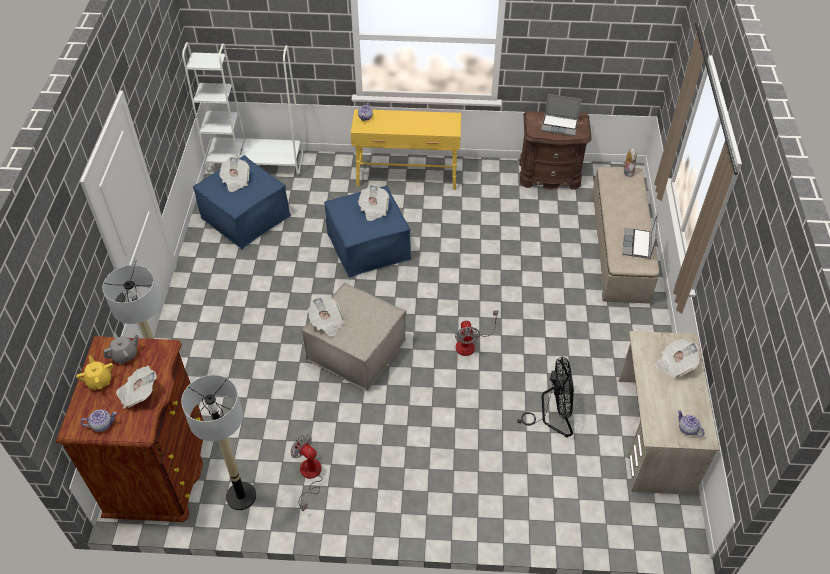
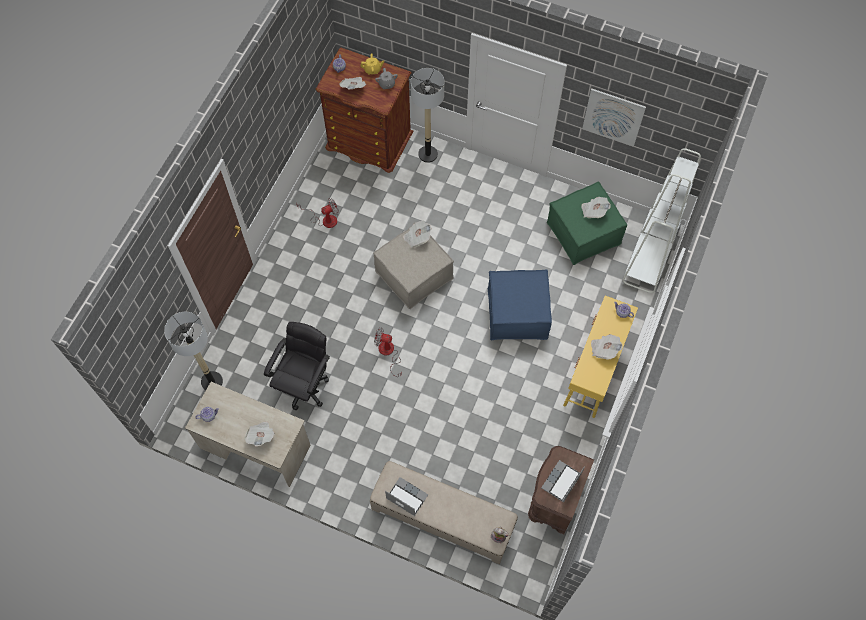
camera: 110 degrees right, 15 degrees up
floor lamp [181,375,256,510] -> floor lamp moved to [164,312,223,390]
blue ottoman [193,155,291,249] -> green ottoman [547,181,627,265]
newspaper [358,184,389,221] -> newspaper moved to [591,334,623,360]
black fan [517,357,574,438] -> black office chair [264,322,330,410]
none -> picture [582,89,646,147]

